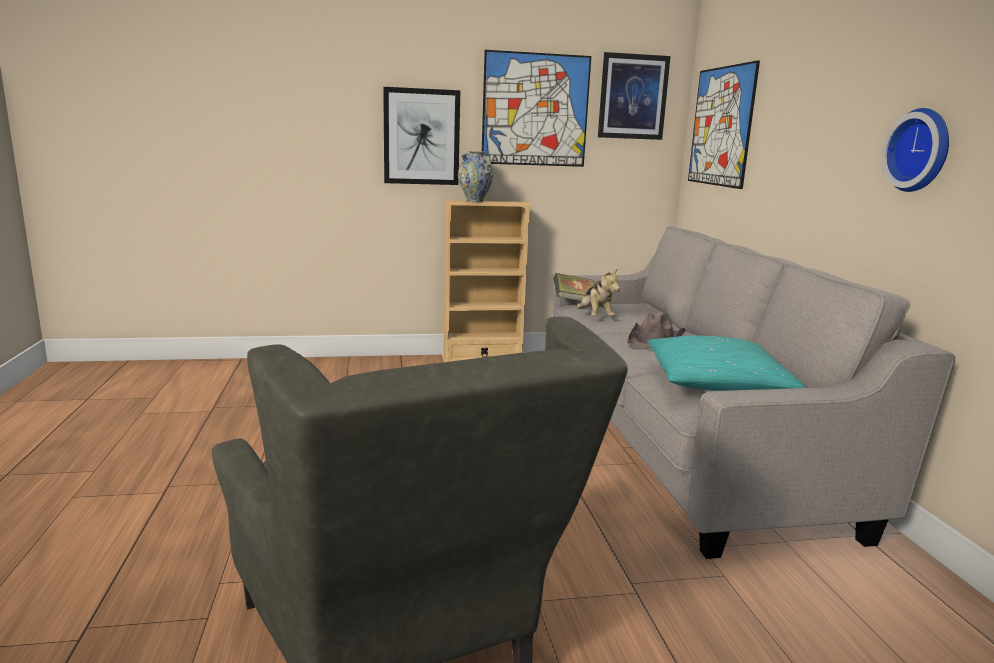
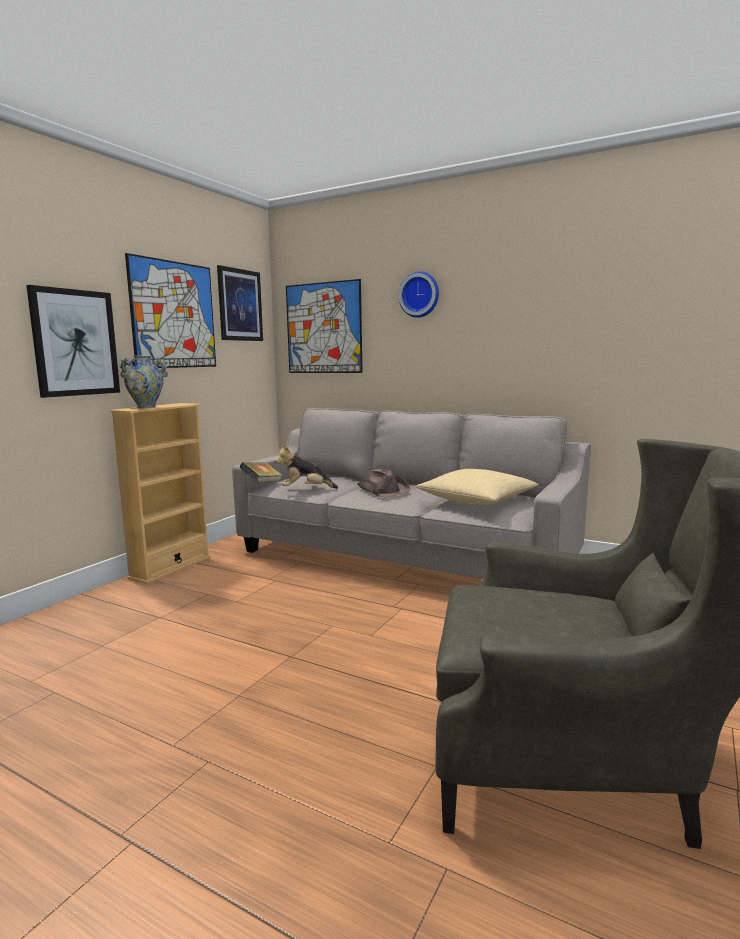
camera: 50 degrees left, 5 degrees down
plush toy [577,268,620,317] -> plush toy turned 150 degrees clockwise [275,446,338,489]
turquoise pillow [648,336,806,391] -> beige pillow [416,469,539,505]
wall clock [881,108,949,192] -> wall clock moved to [399,271,439,318]

